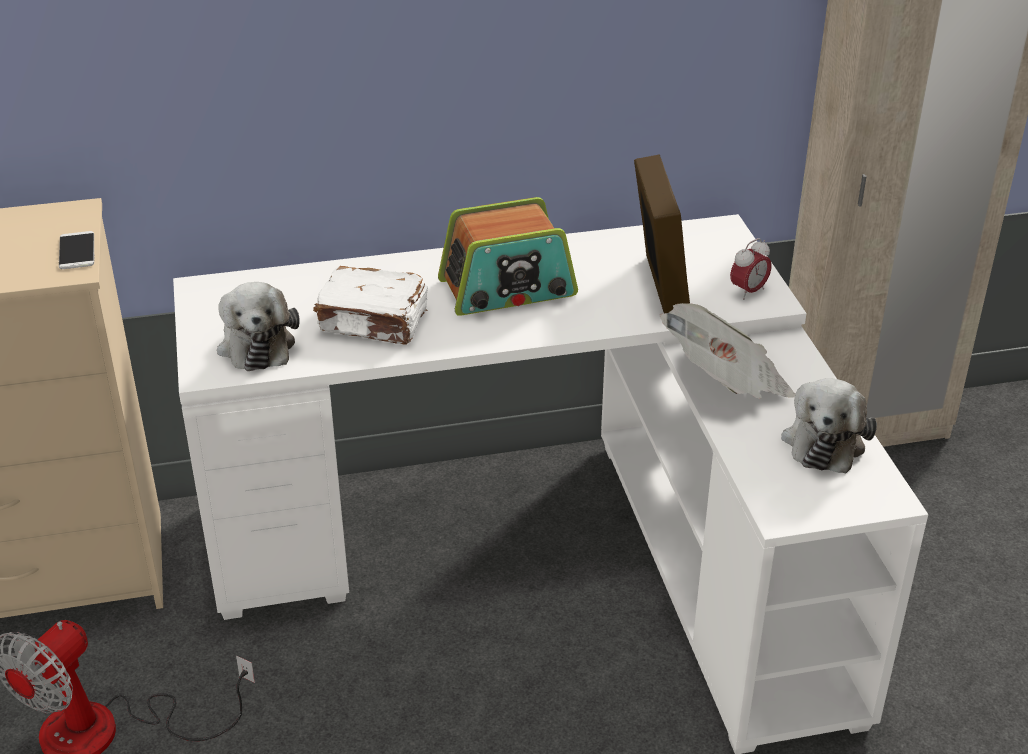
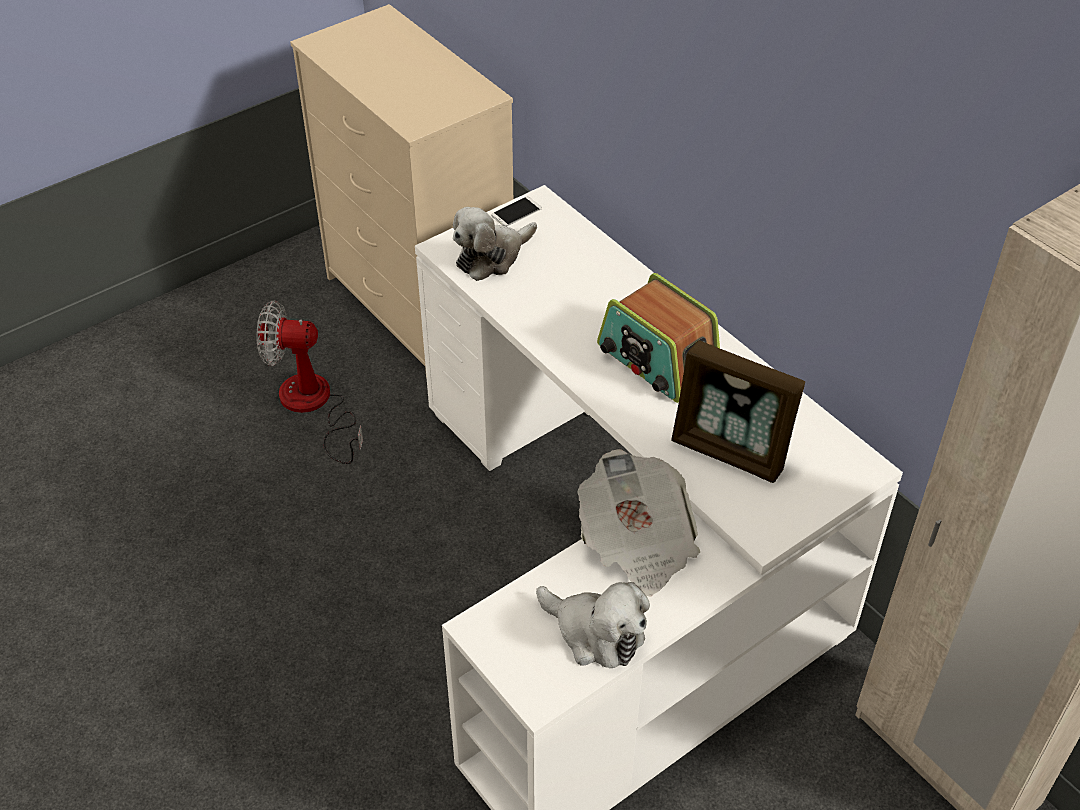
camera: 65 degrees right, 10 degrees up
phone [59,231,94,269] -> phone moved to [491,197,542,227]
white book [313,266,428,345] -> none
picture frame [634,154,690,313] -> picture frame turned 60 degrees clockwise [671,340,805,483]
alarm clock [730,238,772,300] -> none
plush toy [781,378,877,473] -> plush toy turned 135 degrees counterclockwise [536,582,650,668]

